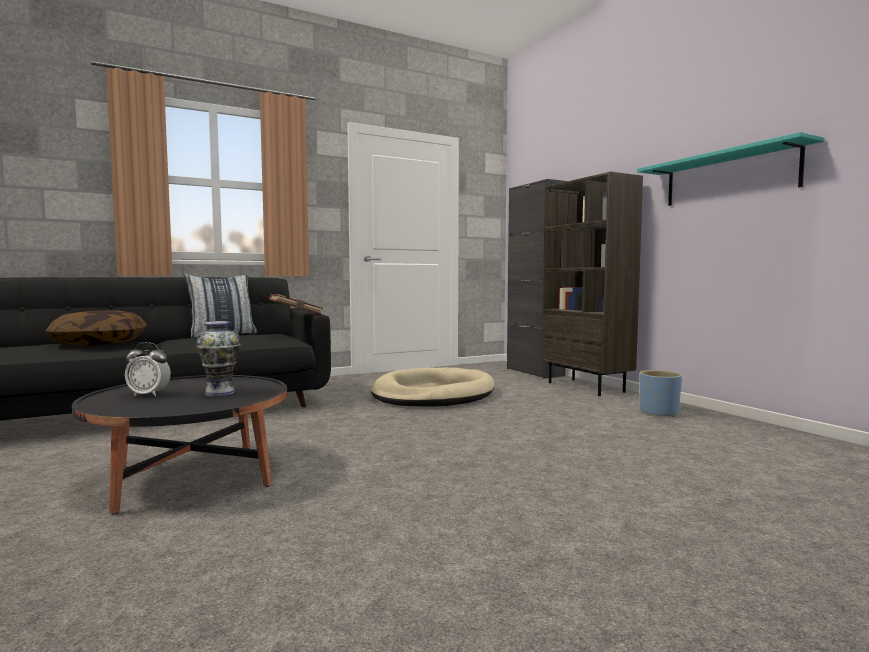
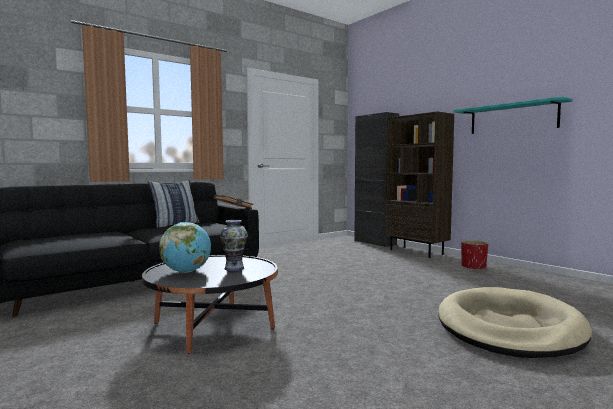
camera: 10 degrees left, 0 degrees up
pillow [45,310,147,346] -> none
alarm clock [125,342,171,397] -> globe [159,222,211,273]
beige dog bed [371,367,495,407] -> beige dog bed moved to [438,287,592,358]
blue planter [639,370,682,417] -> red planter [461,240,488,270]

